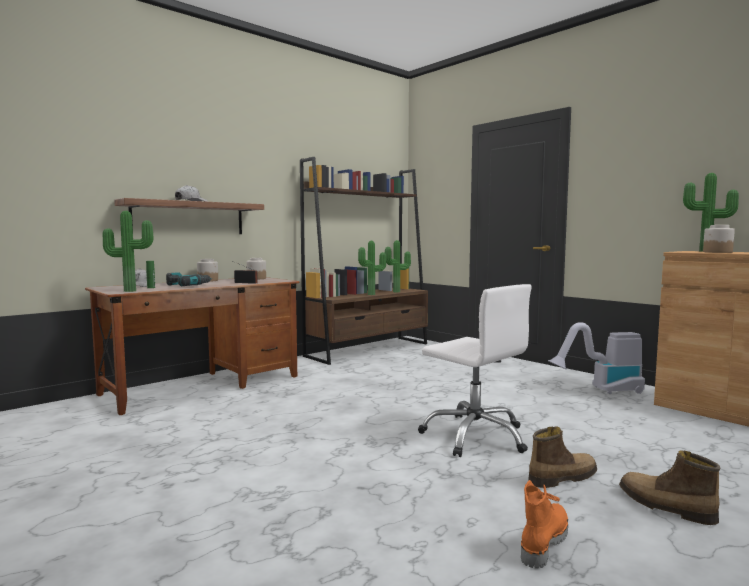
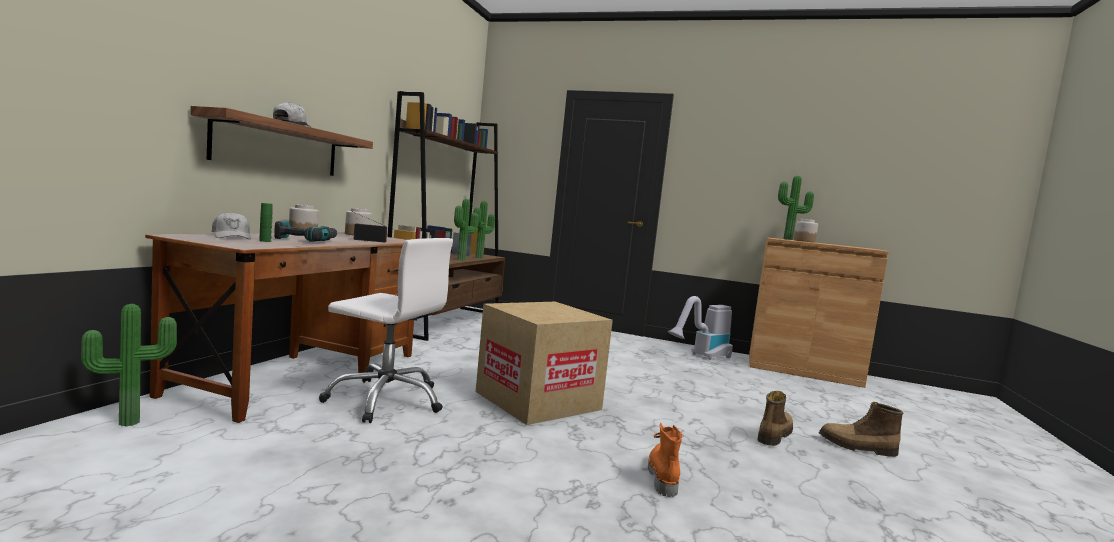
camera: 30 degrees left, 0 degrees up
potted plant [103,211,154,292] -> potted plant moved to [81,304,177,426]
white office chair [418,284,532,457] -> white office chair moved to [319,238,453,423]
orange boot [521,480,568,569] -> orange boot moved to [648,423,684,497]
none -> cardboard box [476,302,613,425]

